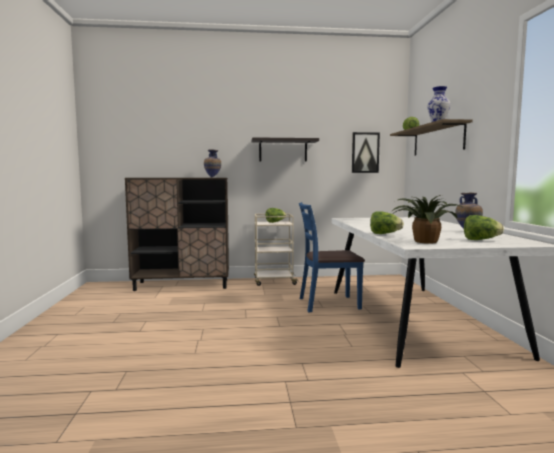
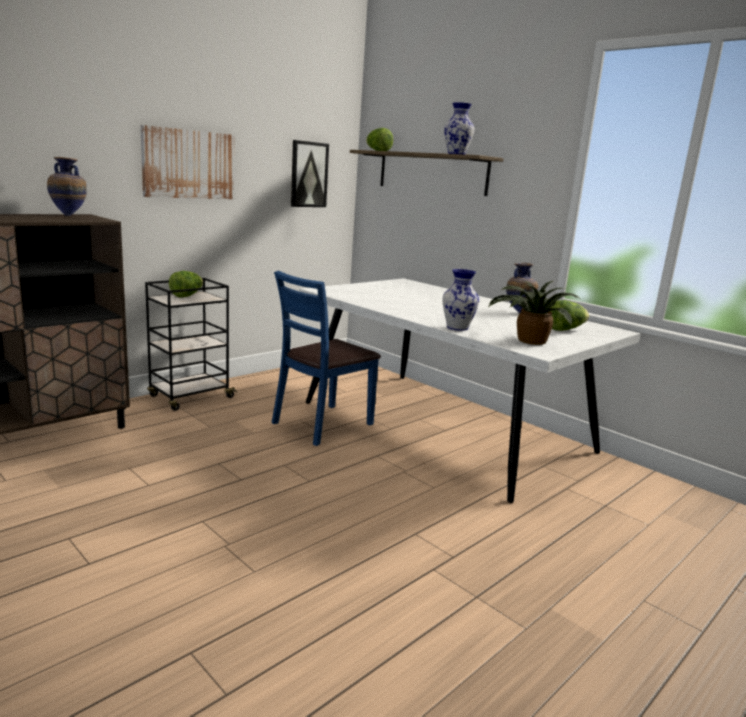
camera: 40 degrees left, 10 degrees up
shelf [251,137,319,162] -> picture [140,125,234,199]
beige cart [254,214,299,286] -> black cart [145,278,237,411]
lettuce [370,211,404,234] -> vase [442,269,479,331]

